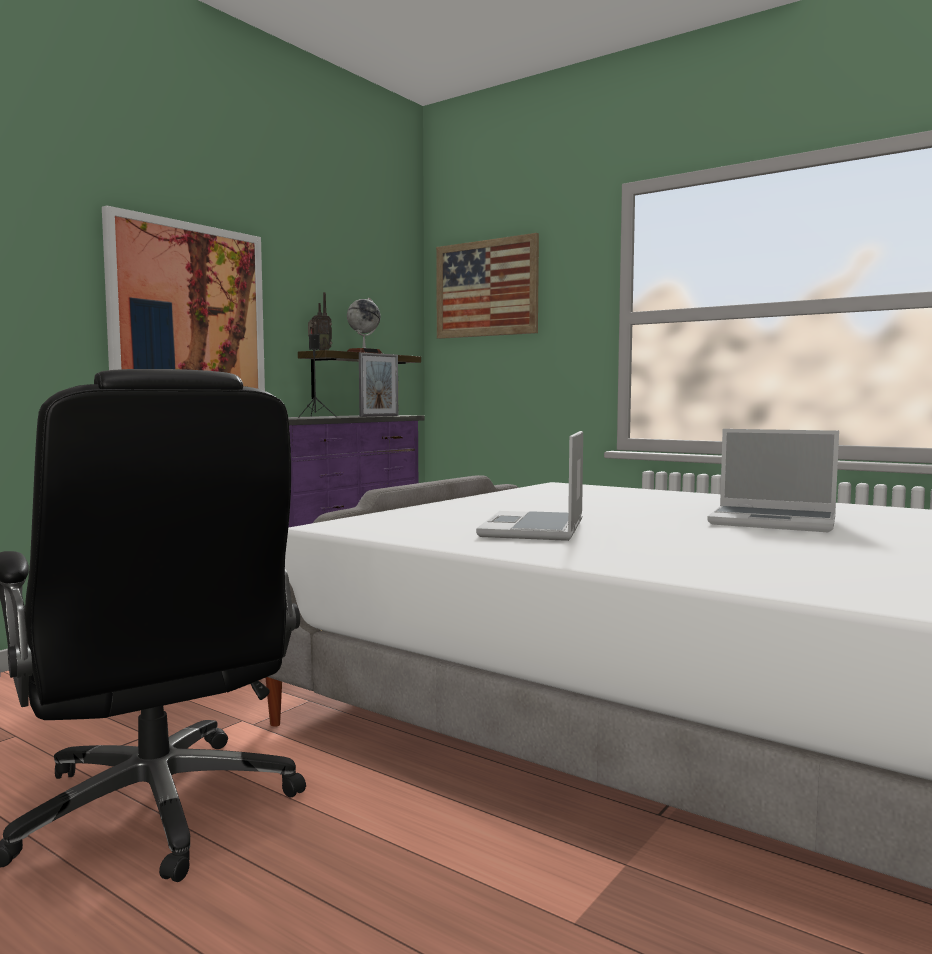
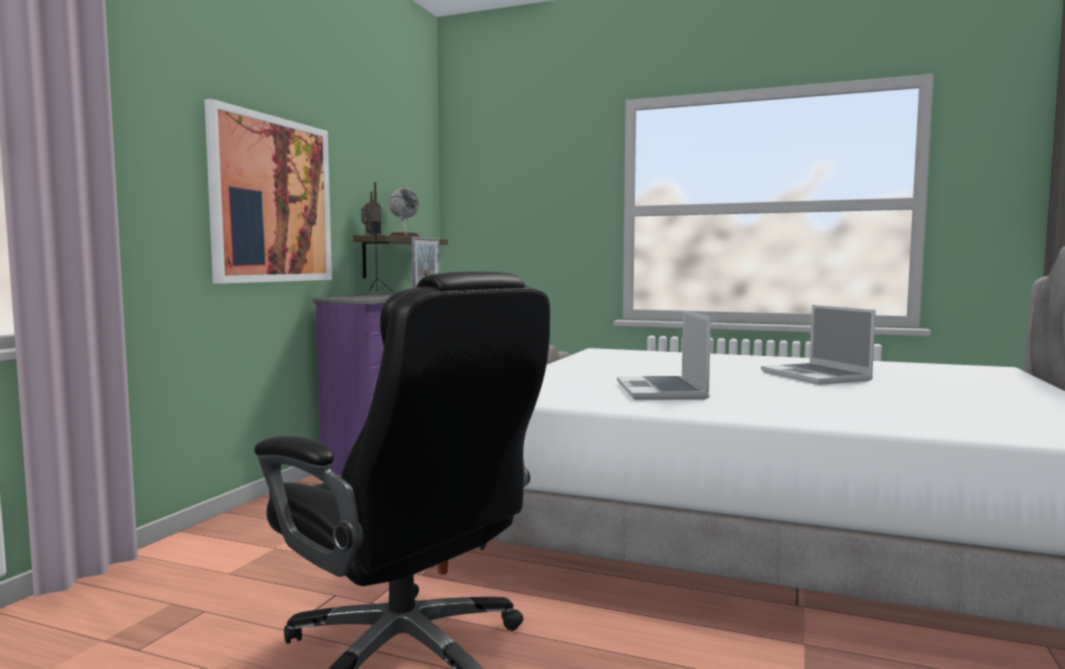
camera: 15 degrees left, 0 degrees up
picture [436,233,539,339] -> none
laptop [707,429,839,532] -> laptop turned 60 degrees clockwise [761,305,876,385]

